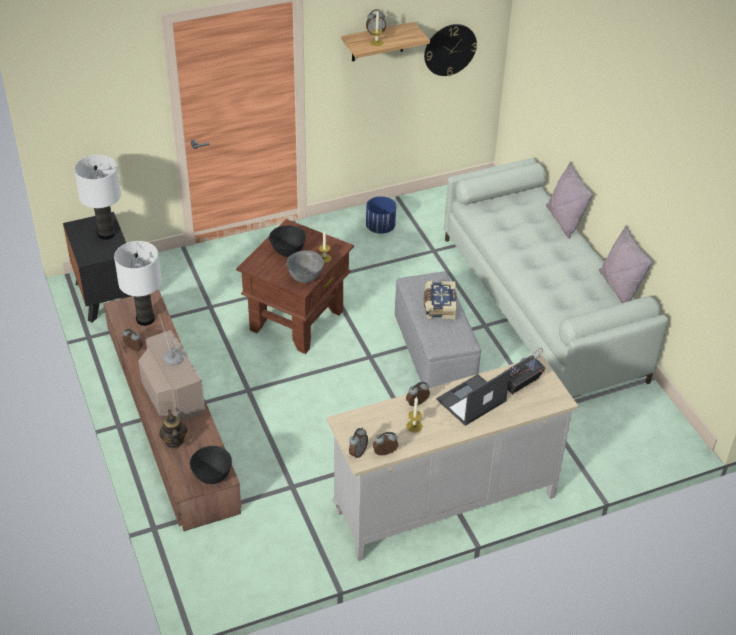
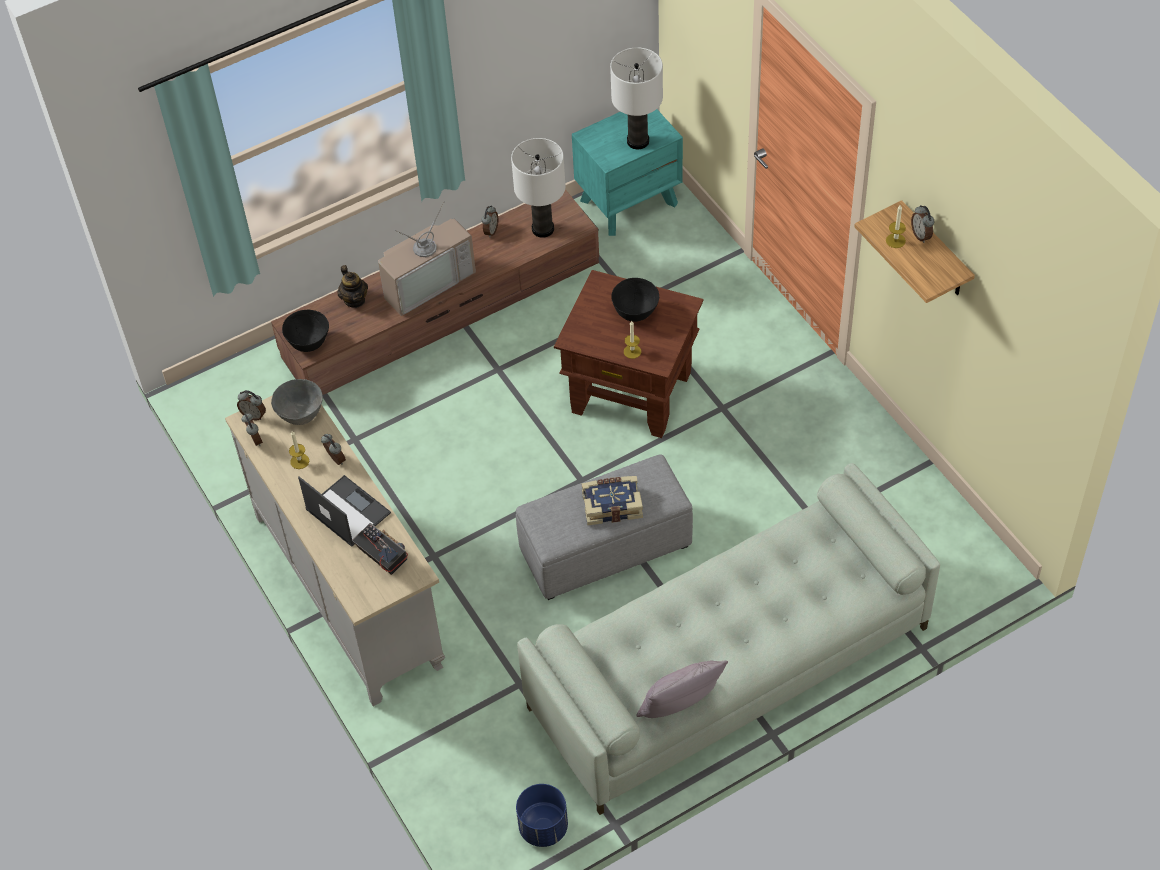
camera: 85 degrees right, 10 degrees up
black nightstand [63,212,131,323] -> turquoise nightstand [572,109,683,236]
teapot [159,409,188,449] -> teapot turned 90 degrees clockwise [338,265,368,308]
grey bowl [287,250,324,283] -> grey bowl moved to [271,379,323,425]
blue planter [366,196,396,234] -> blue planter moved to [516,784,568,847]
wall clock [424,24,477,76] -> none
purple pillow [546,162,594,239] -> none

